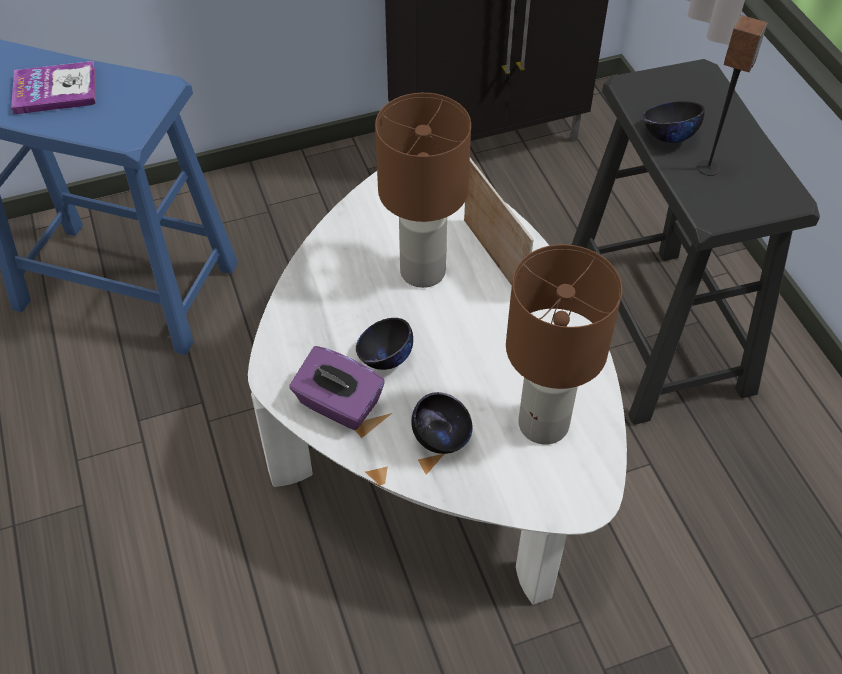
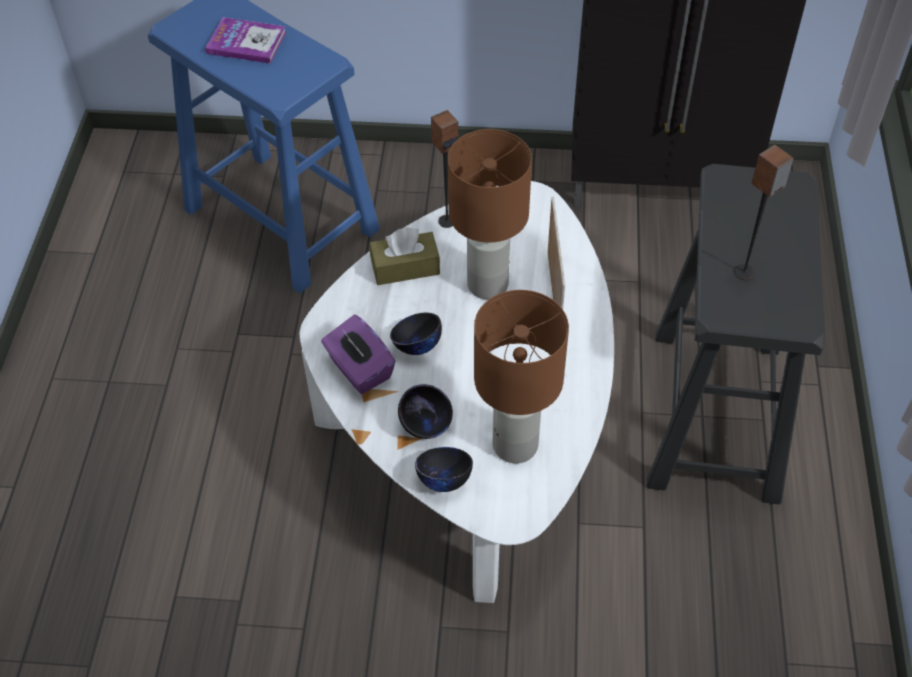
camera: 25 degrees right, 0 degrees up
black bowl [643,101,705,143] -> black bowl moved to [415,447,473,492]
none -> brown tissue box [369,227,440,285]
none -> speaker [431,110,458,228]

